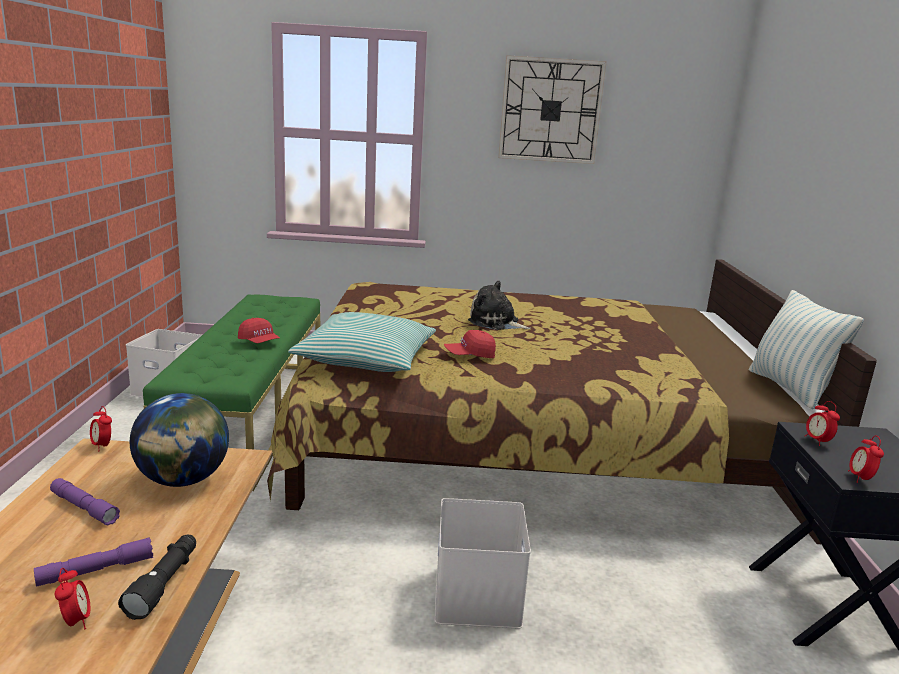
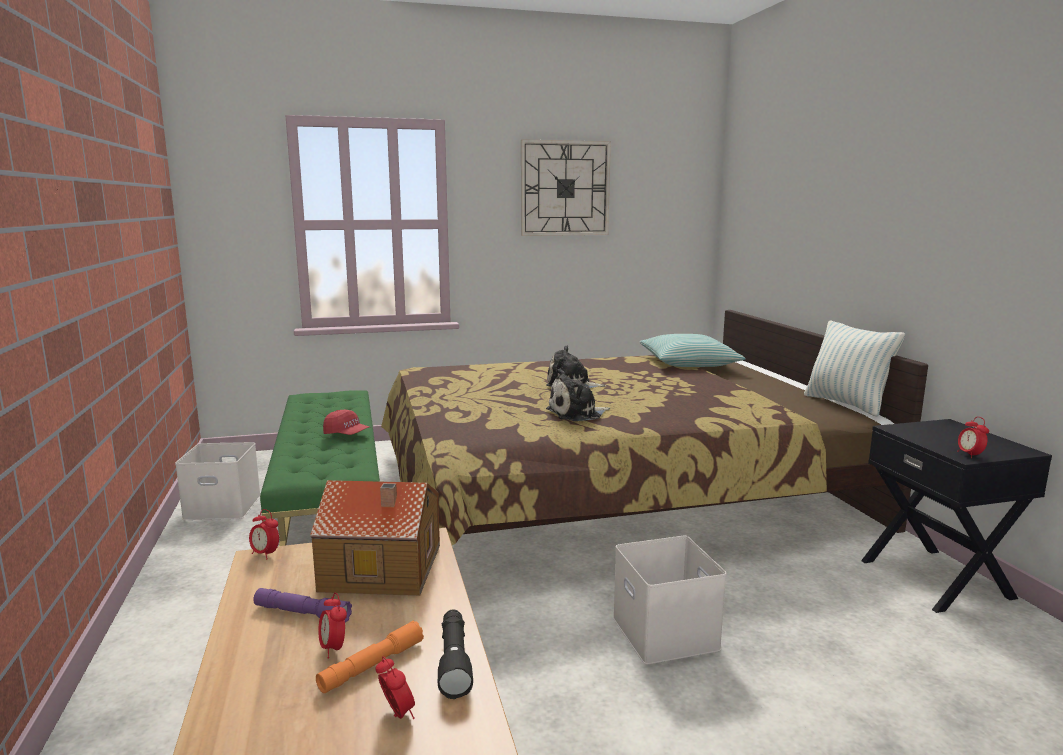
camera: 15 degrees left, 5 degrees down
purple flashlight [34,537,153,587] -> orange flashlight [316,620,424,693]
globe [130,393,229,487] -> toy house [310,480,440,596]
pillow [288,312,436,372] -> pillow moved to [640,334,746,367]
red cap [444,330,496,358] -> plush toy [546,368,610,421]
alarm clock [805,401,840,446] -> alarm clock moved to [318,592,347,658]

